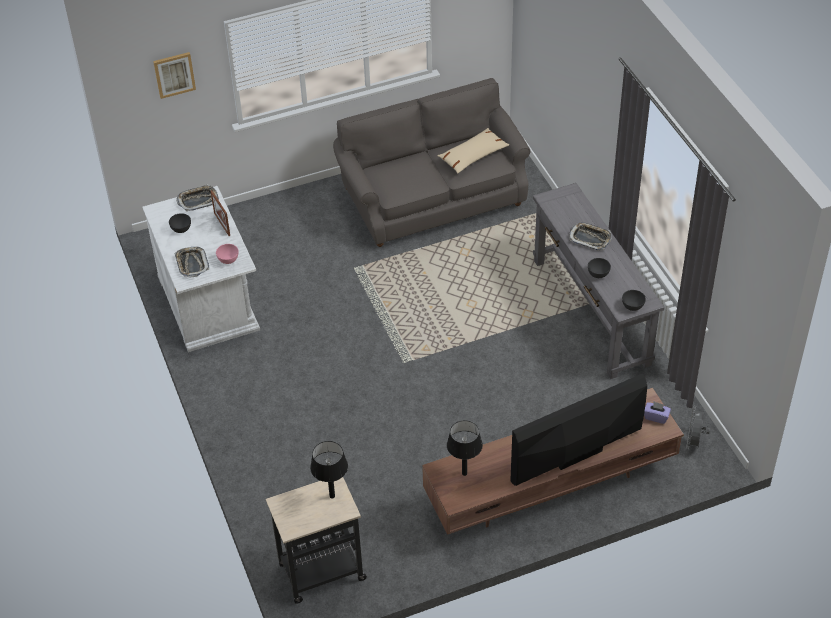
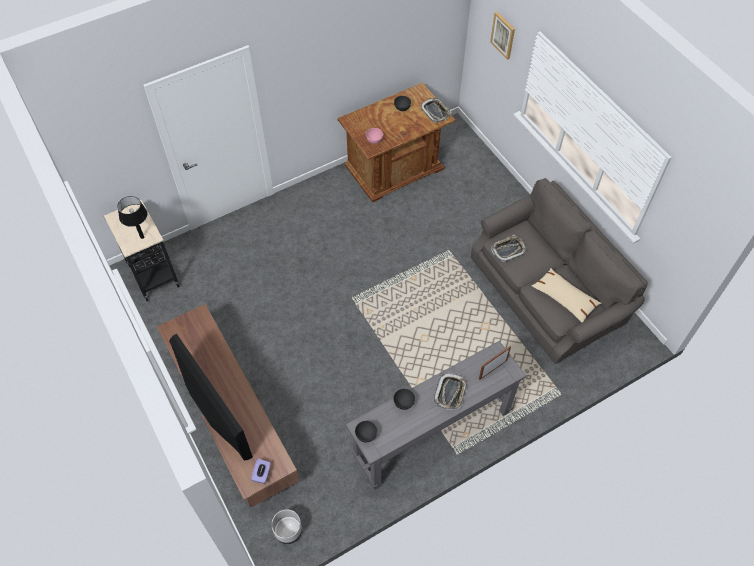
camera: 80 degrees right, 10 degrees up
white cabinet [142,186,260,352] -> brown cabinet [338,83,456,202]
tray [174,247,209,277] -> tray moved to [491,235,527,262]
picture frame [211,190,230,236] -> picture frame moved to [479,346,511,380]
black table lamp [447,420,483,476] -> none
grey fan [686,406,710,449] -> grey planter [271,509,302,544]

